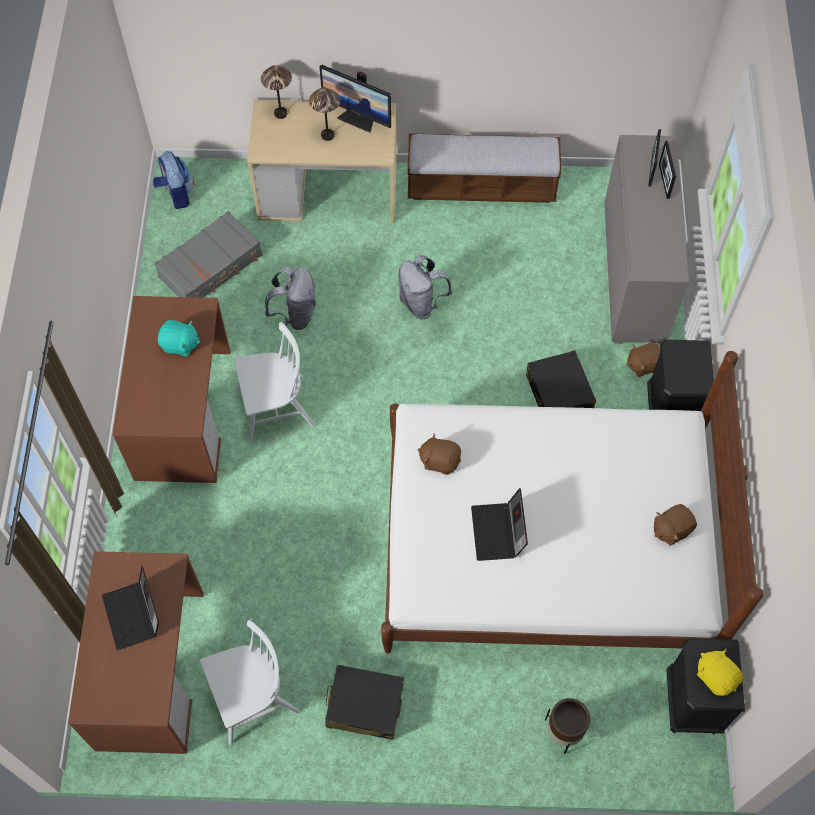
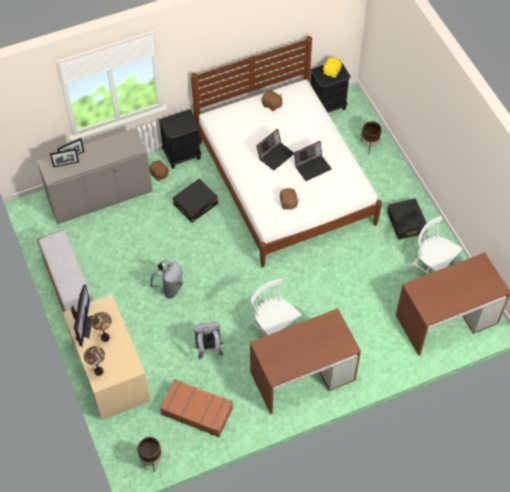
camera: 115 degrees left, 5 degrees down
laptop [102,566,159,650] -> laptop moved to [256,129,294,171]
backpack [153,151,194,209] -> brown planter [137,437,162,472]
grey suitcase [154,211,262,298] -> brown suitcase [160,379,233,437]
turquoise plush toy [158,320,200,357] -> none

